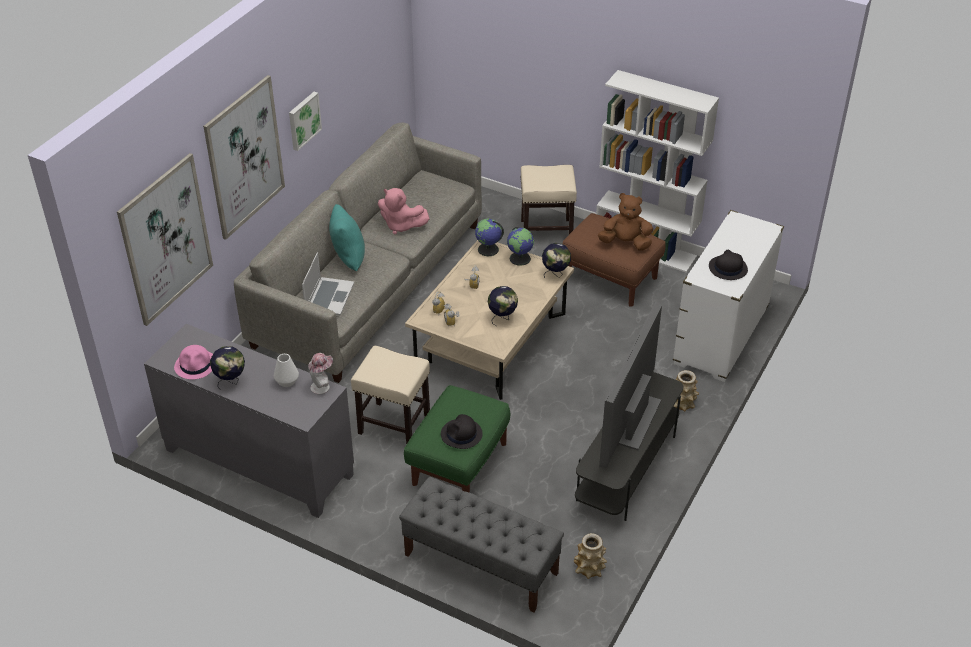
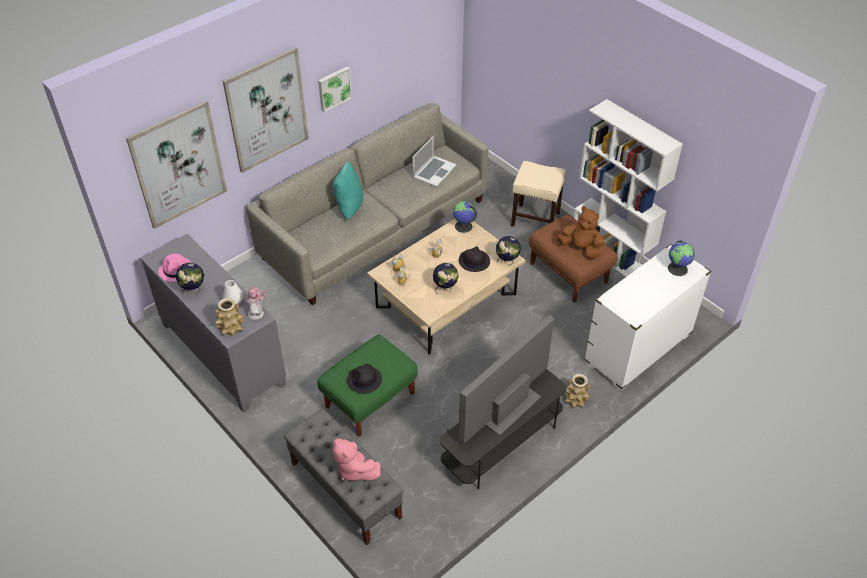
camera: 20 degrees right, 5 degrees up
laptop [302,252,354,316] -> laptop moved to [412,136,456,187]
beige stool [351,346,430,444] -> none
pink plush toy [378,188,430,235] -> pink plush toy moved to [333,438,381,481]
globe [507,227,534,266] -> globe moved to [668,240,695,276]
vase [574,533,607,579] -> vase moved to [215,298,244,336]
black hat [709,250,748,280] -> black hat moved to [459,246,490,272]

